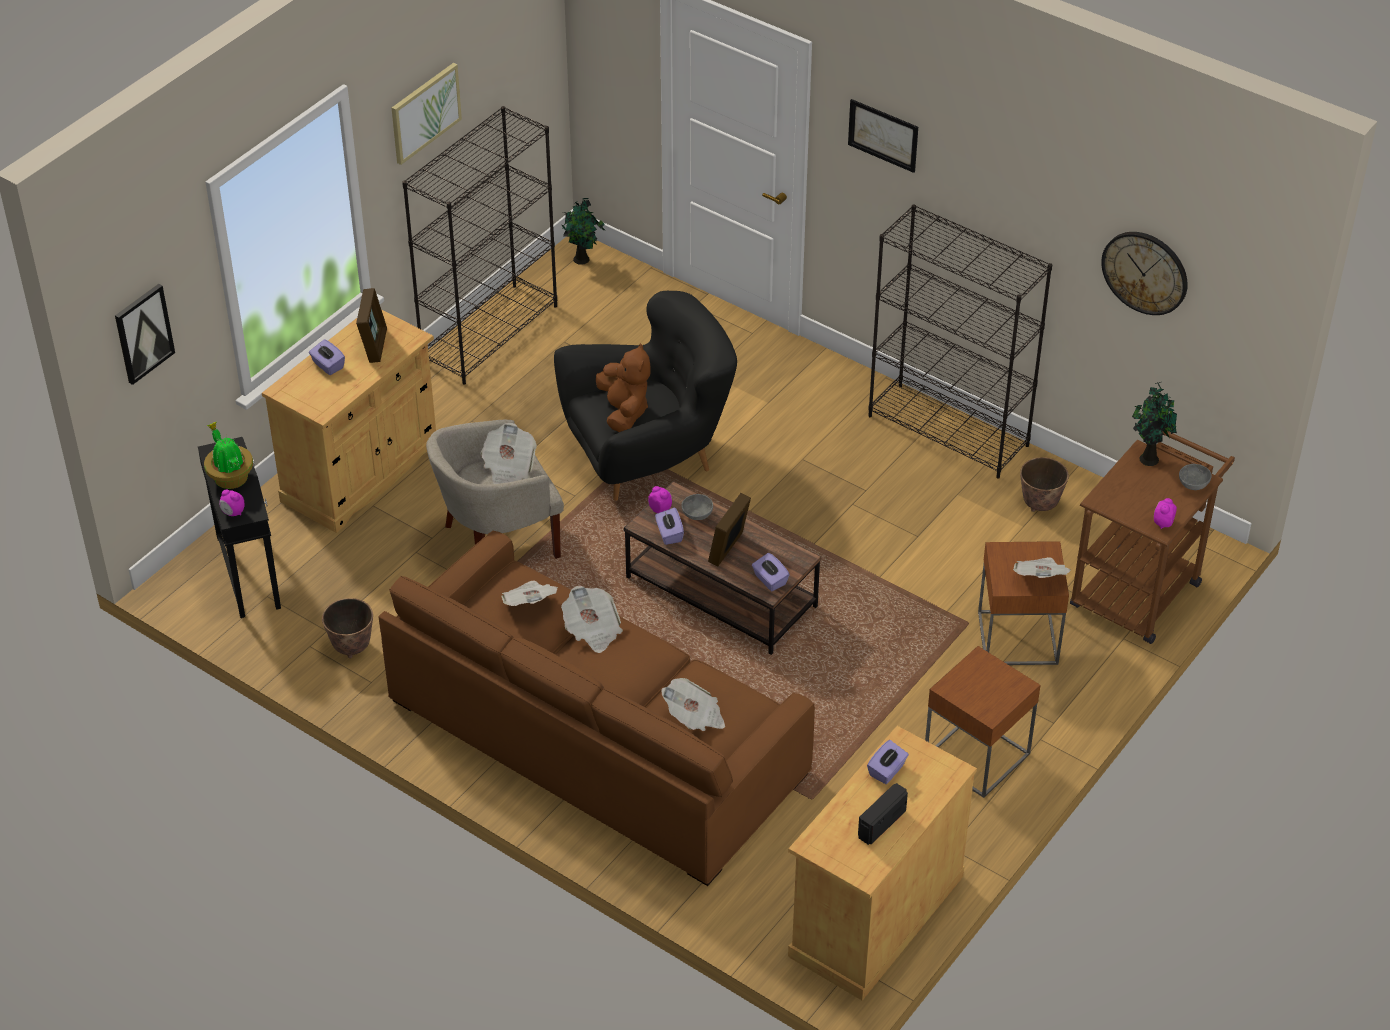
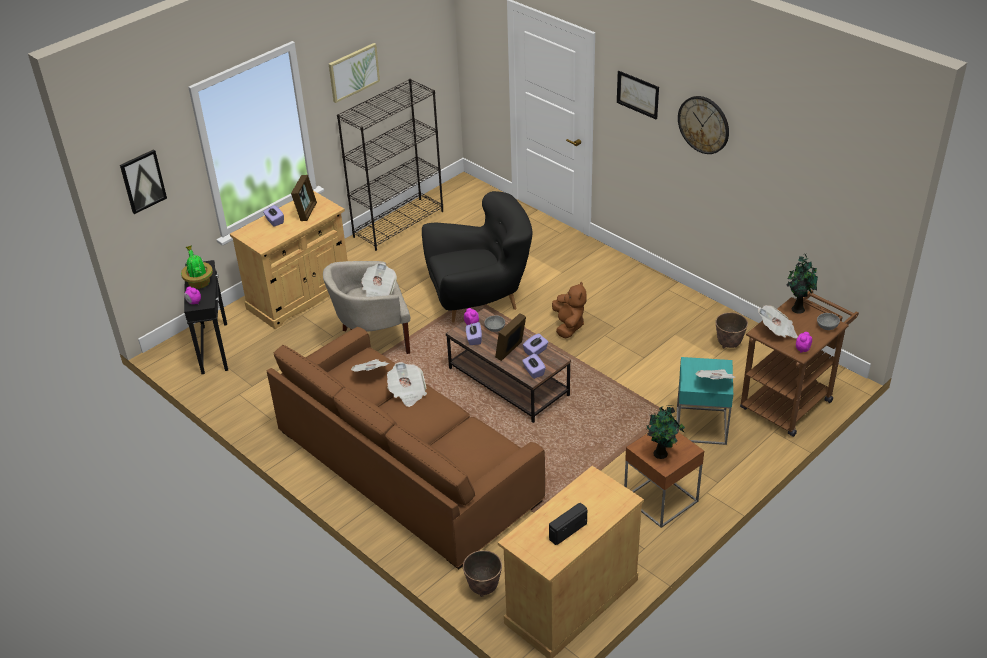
camera: 10 degrees right, 5 degrees down
planter [322,598,373,658] -> planter moved to [463,550,502,597]
potted plant [562,198,605,265] -> potted plant moved to [646,405,685,459]
brown plush toy [596,343,651,432] -> brown plush toy moved to [552,282,587,338]
newspaper [662,678,725,731] -> newspaper moved to [758,305,798,338]
purple tissue box [867,740,909,784] -> purple tissue box moved to [523,334,549,355]
black bookcase [868,204,1052,479] -> none
brown side table [978,541,1069,665] -> turquoise side table [676,357,733,445]
wall clock [1101,232,1188,315] -> wall clock moved to [678,96,729,154]

